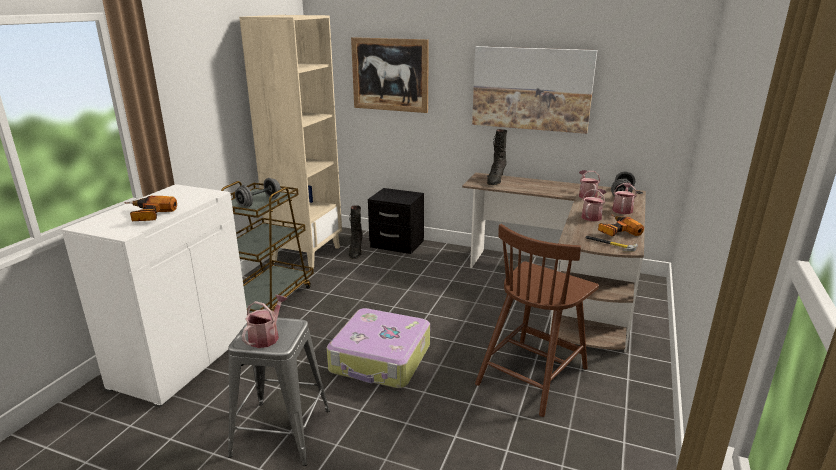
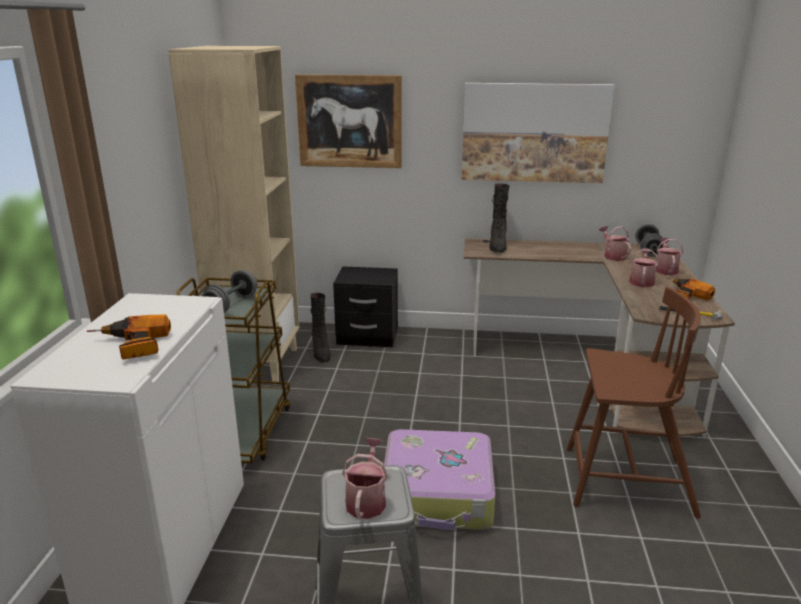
camera: 15 degrees left, 0 degrees up
brown chair [475,224,599,417] -> brown chair turned 105 degrees counterclockwise [567,287,701,518]

